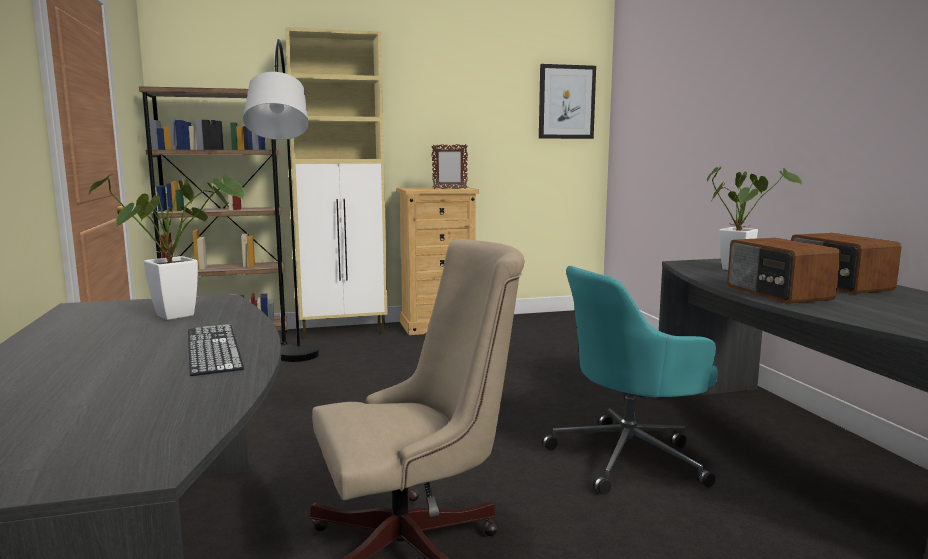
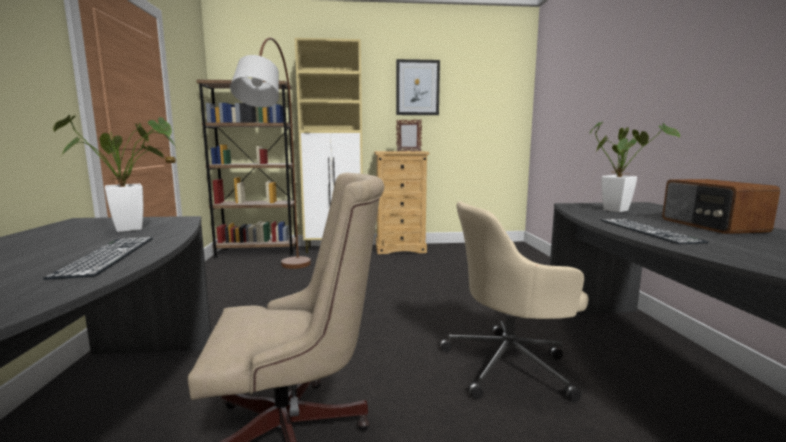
camera: 10 degrees right, 0 degrees up
grey floor lamp [243,39,320,362] -> brown floor lamp [230,37,311,269]
picture [539,64,596,139] -> picture moved to [396,59,440,115]
turquoise office chair [542,266,718,495] -> beige office chair [439,201,588,402]
radio [727,238,841,304] -> keyboard [600,219,709,244]

